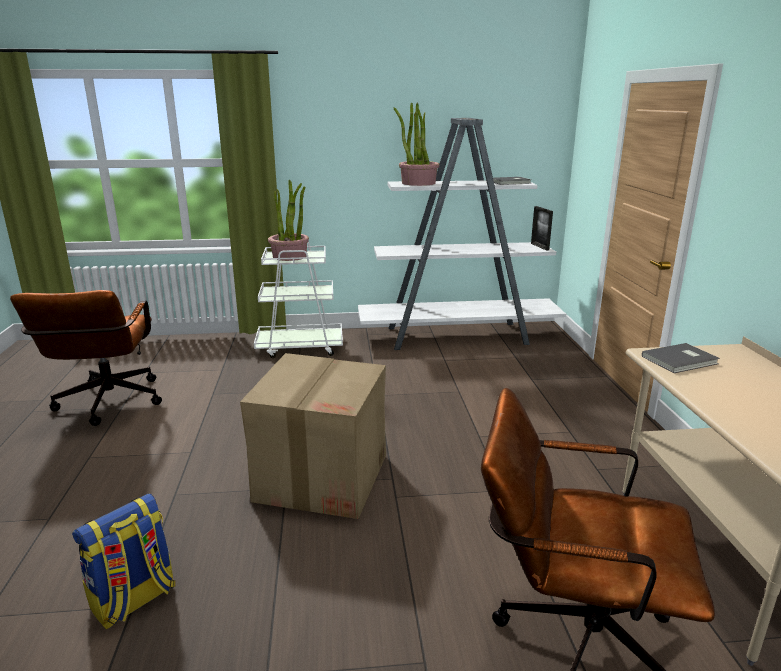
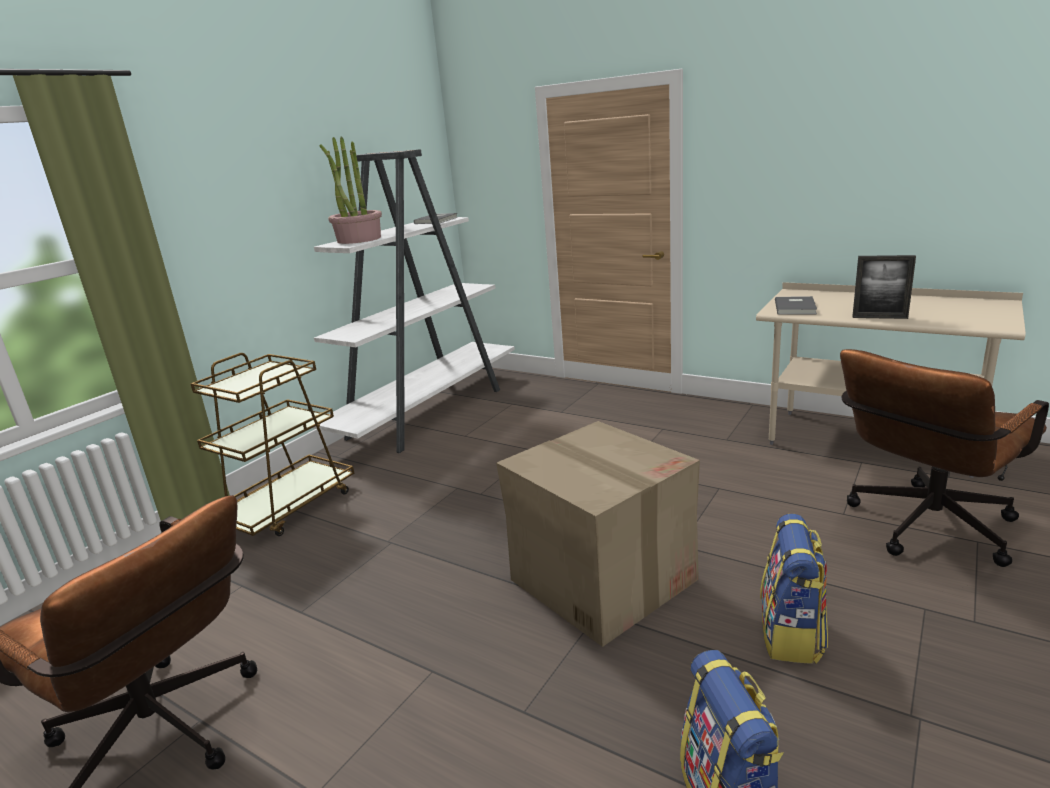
camera: 50 degrees left, 0 degrees up
white cart [254,241,343,358] -> brown cart [190,353,355,536]
potted plant [268,180,309,261] -> none
picture frame [531,206,553,251] -> picture frame moved to [852,255,916,319]
none -> backpack [760,514,828,664]

